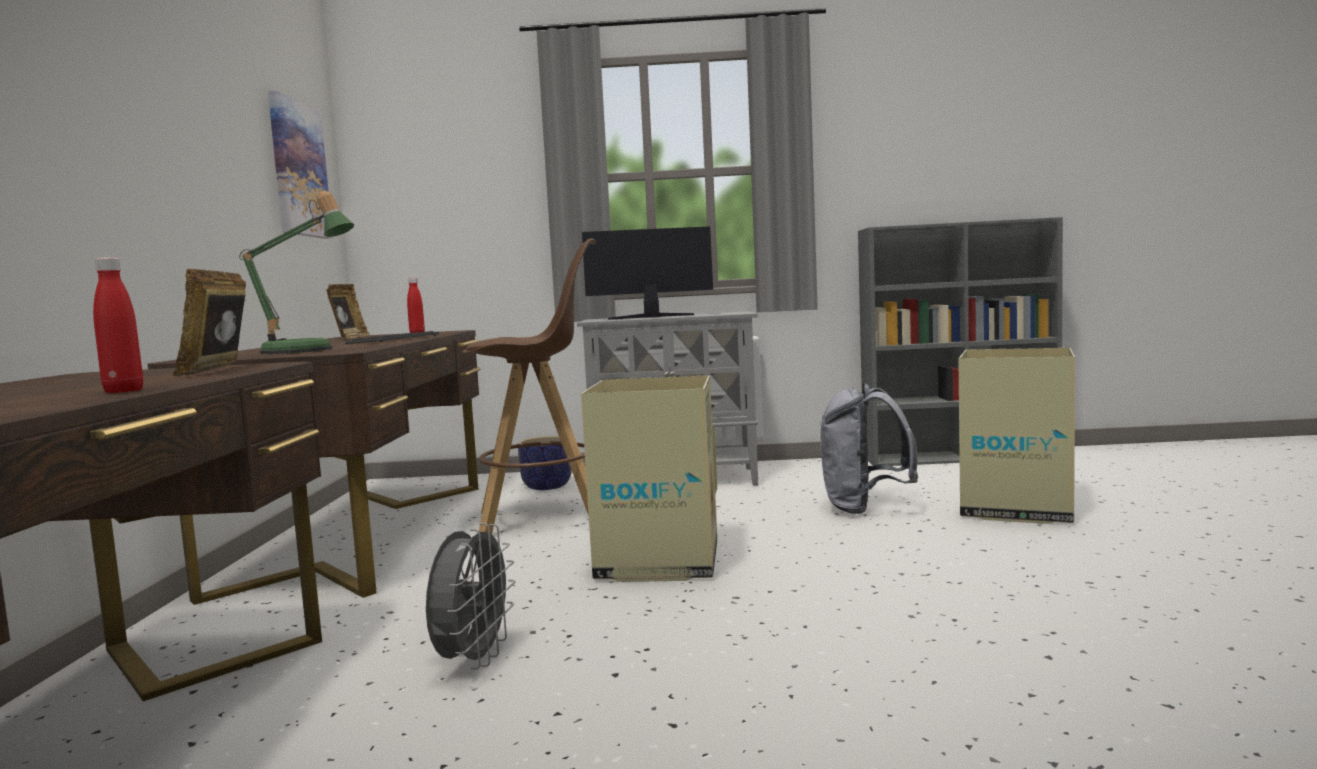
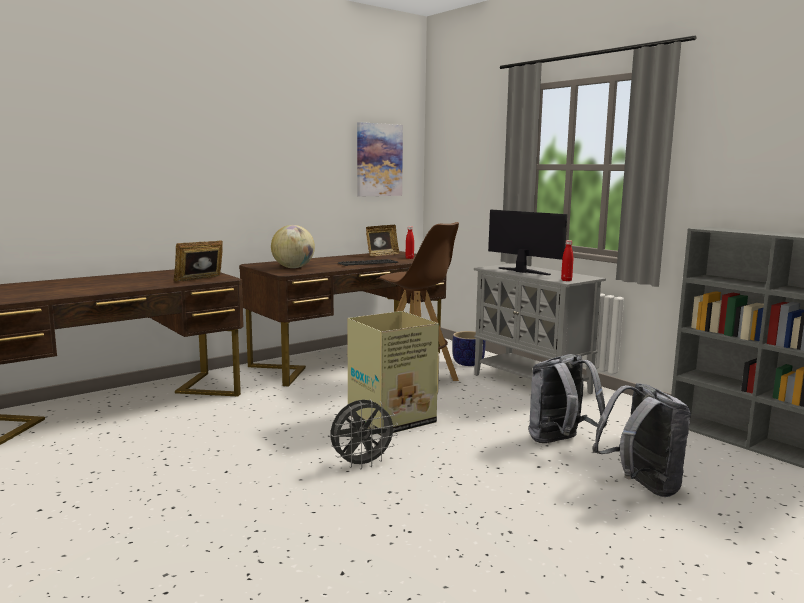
camera: 50 degrees right, 5 degrees up
red bottle [93,258,143,393] -> red bottle moved to [561,240,573,281]
table lamp [239,191,354,354] -> globe [271,225,315,268]
grey fan [426,523,516,670] -> grey fan moved to [331,400,398,469]
cardboard box [958,348,1075,524] -> grey backpack [592,383,691,497]

